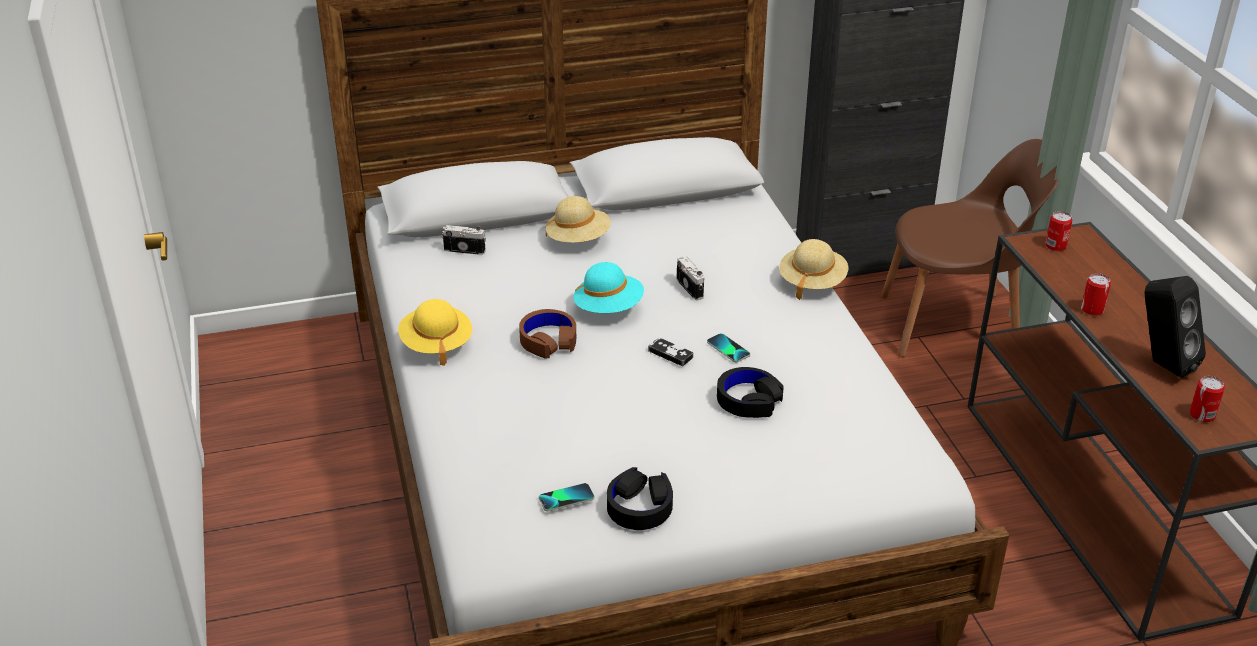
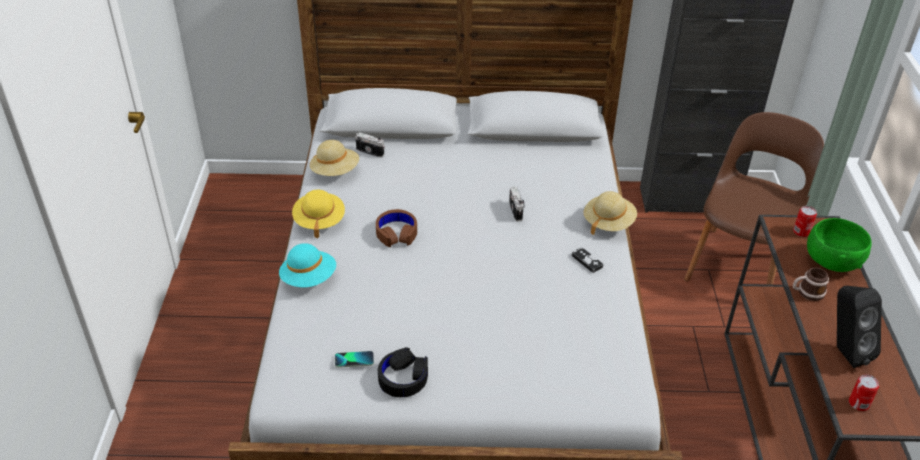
camera: 15 degrees right, 5 degrees up
beige hat [546,196,611,243] -> beige hat moved to [310,140,359,176]
turquoise hat [574,262,644,313] -> turquoise hat moved to [279,243,336,287]
game controller [648,338,693,366] -> game controller moved to [572,247,603,273]
phone [707,333,750,362] -> none
black headphones [717,367,784,418] -> none
brown chair [881,139,1059,357] -> brown chair turned 75 degrees counterclockwise [684,112,824,285]
can [1081,273,1111,316] -> mug [793,268,829,301]
none -> green bowl [807,218,872,272]

